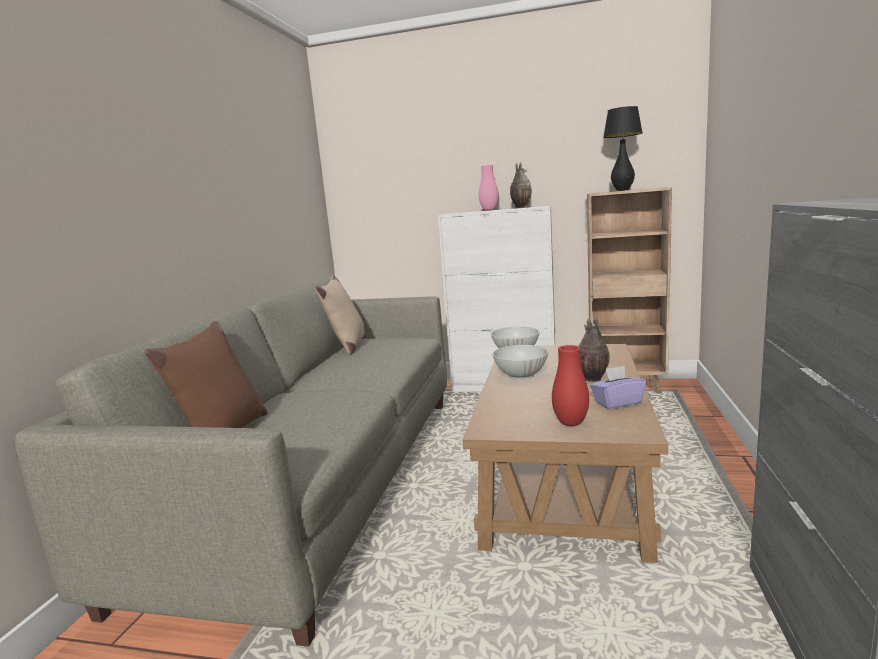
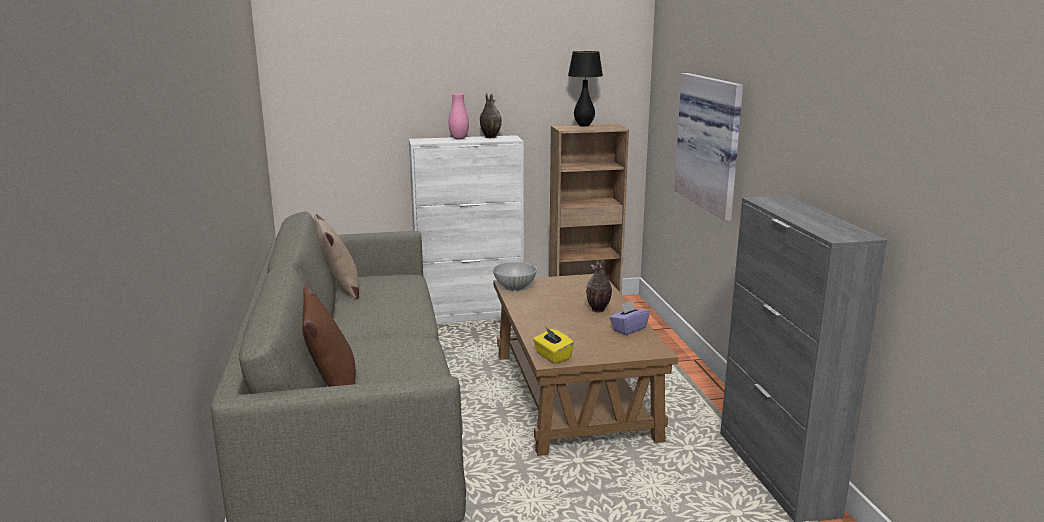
camera: 25 degrees left, 5 degrees up
white bowl [493,345,548,380] -> none
red vase [552,345,589,426] -> none
none -> yellow tissue box [533,326,574,364]
none -> picture [674,73,743,221]

